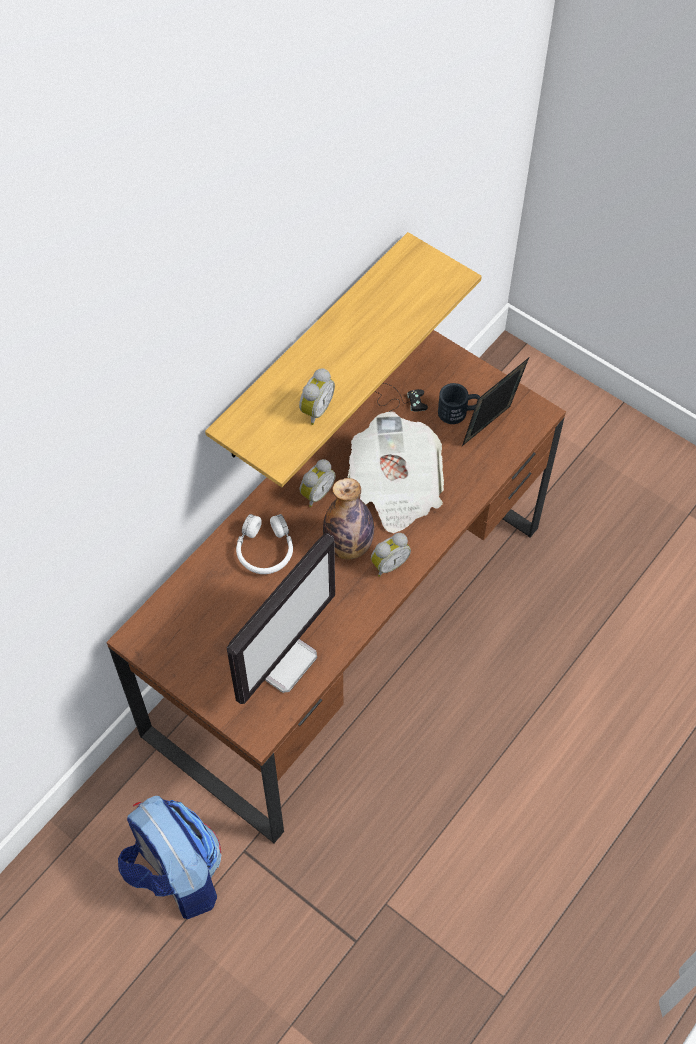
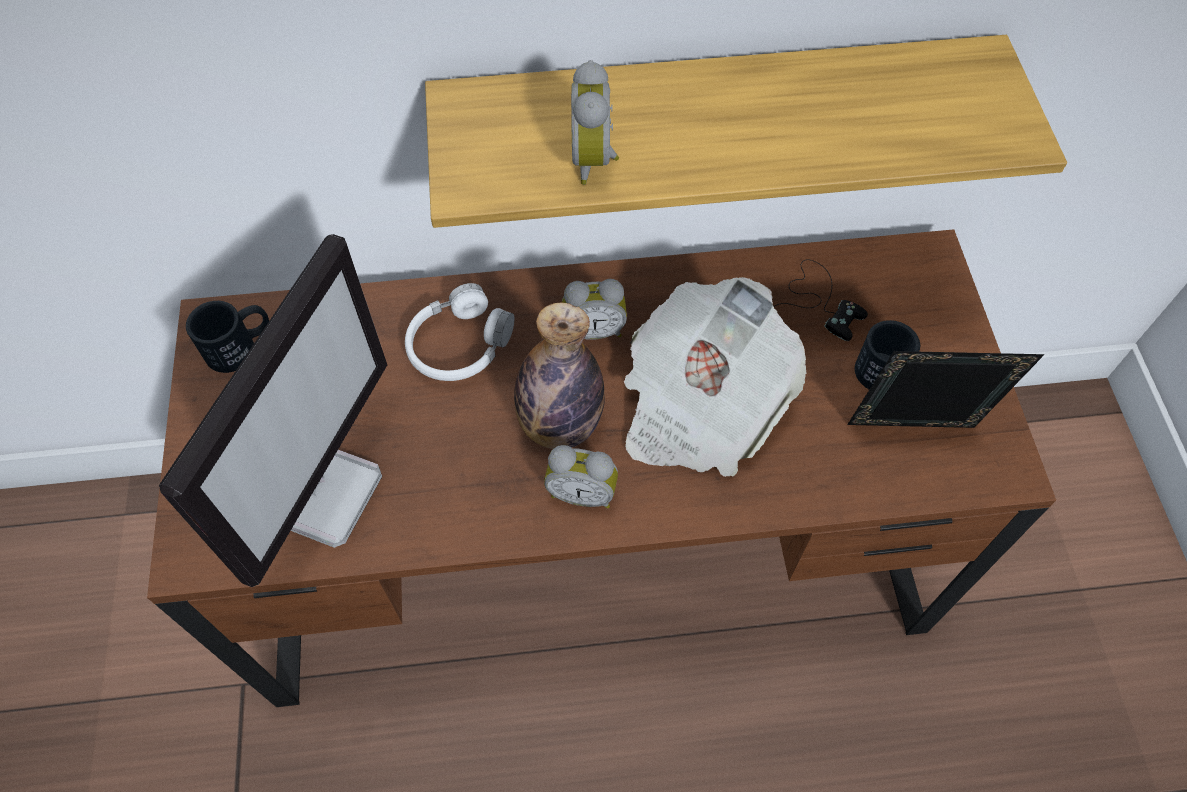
camera: 45 degrees right, 0 degrees up
backpack [118,796,221,919] -> none
monitor [227,533,335,704] -> monitor turned 60 degrees counterclockwise [159,234,387,587]
alarm clock [299,368,335,425] -> alarm clock turned 105 degrees clockwise [571,60,619,185]
none -> black mug [186,301,269,373]

